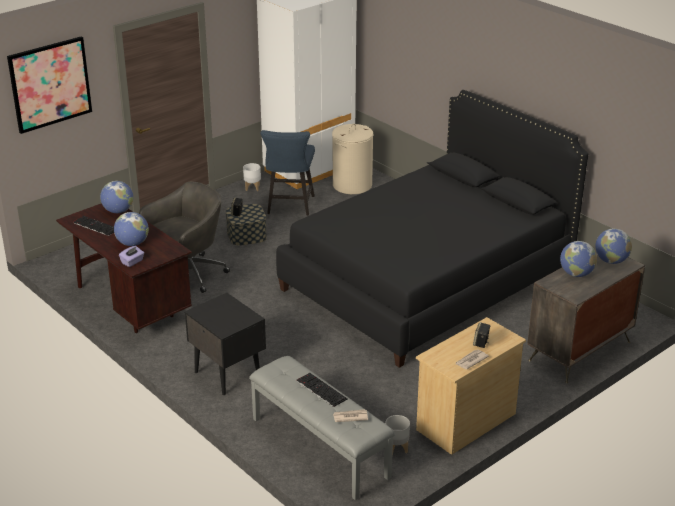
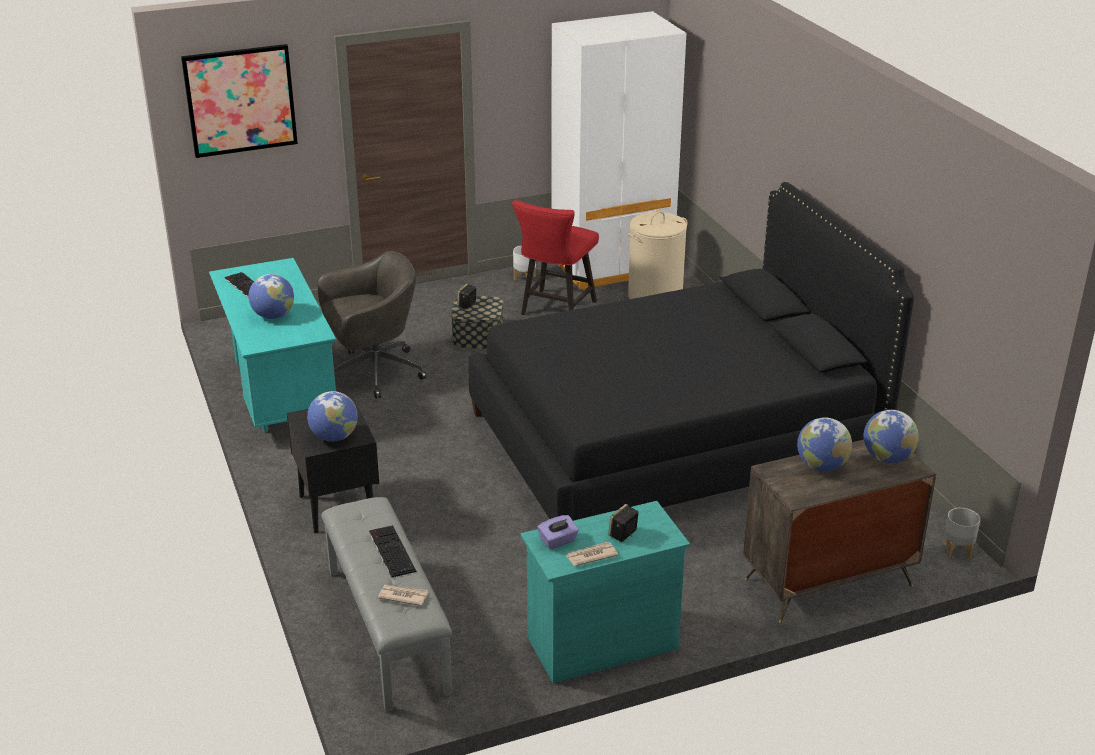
camera: 20 degrees right, 0 degrees up
brown desk [56,203,192,333] -> turquoise desk [209,258,336,433]
globe [100,181,133,213] -> globe moved to [307,391,358,441]
purple tissue box [119,246,144,267] -> purple tissue box moved to [537,515,579,549]
blue chair [260,130,315,216] -> red chair [512,200,599,315]
grey planter [385,415,410,455] -> grey planter moved to [944,508,980,559]
beige dresser [416,317,526,455] -> turquoise dresser [521,501,690,683]

